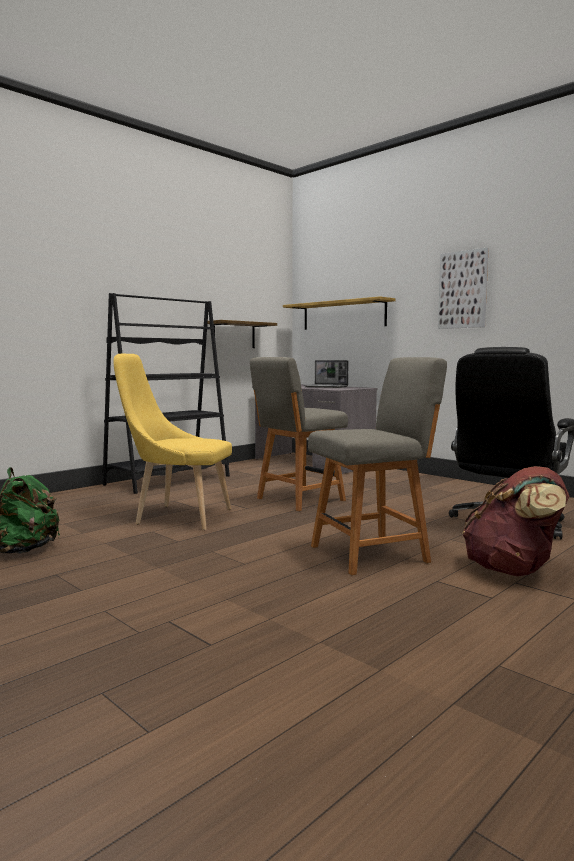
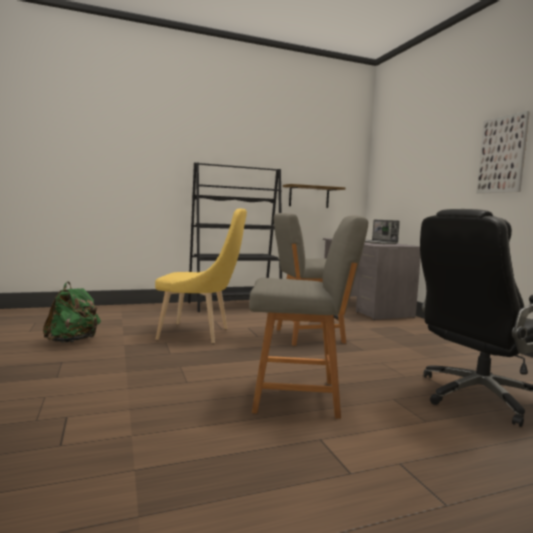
camera: 25 degrees right, 0 degrees up
yellow chair [113,354,232,530] -> yellow chair turned 150 degrees clockwise [155,208,247,344]
shelf [283,296,396,330] -> none
brown backpack [462,466,570,576] -> none

